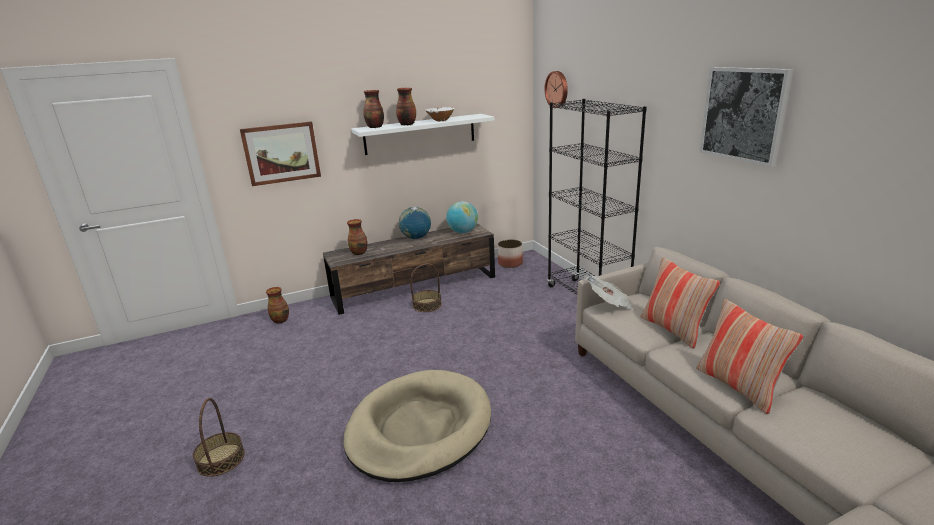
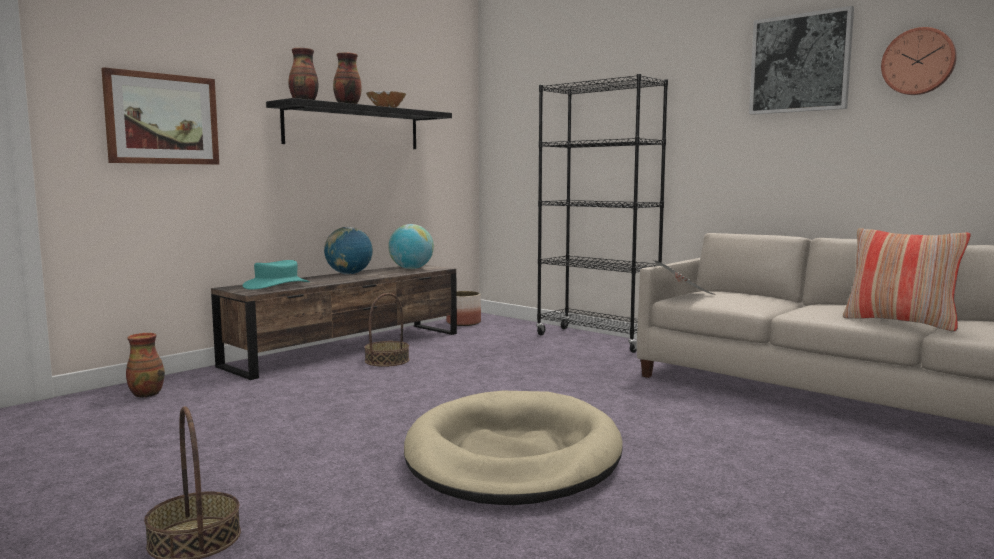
camera: 25 degrees left, 15 degrees down
vase [347,219,368,255] -> turquoise hat [243,260,310,290]
white shelf [351,114,495,155] -> black shelf [266,98,452,149]
wall clock [545,71,568,108] -> wall clock moved to [881,27,957,95]
pillow [640,257,720,349] -> none

